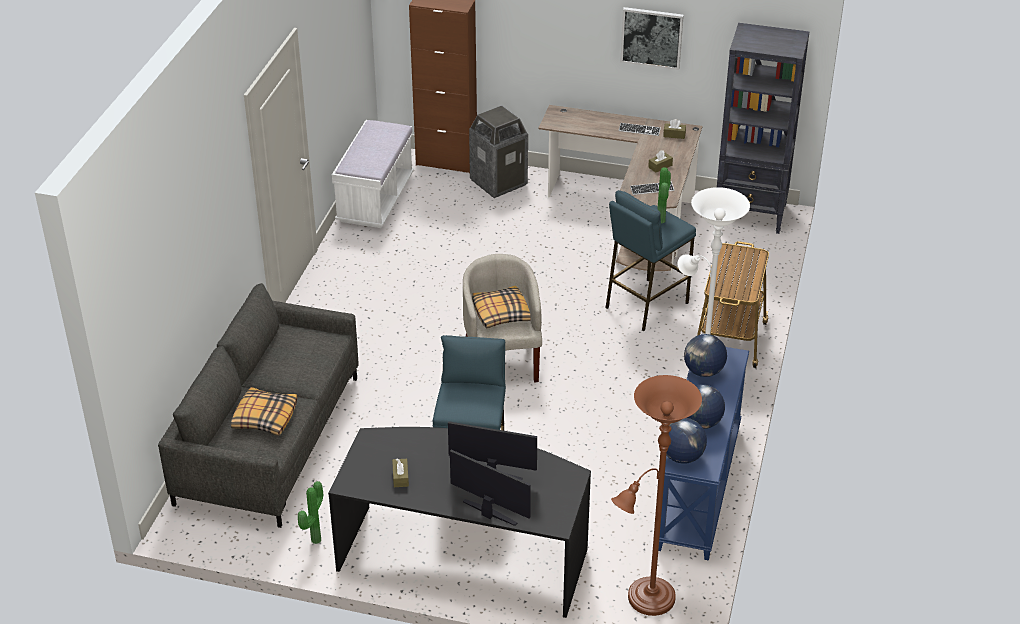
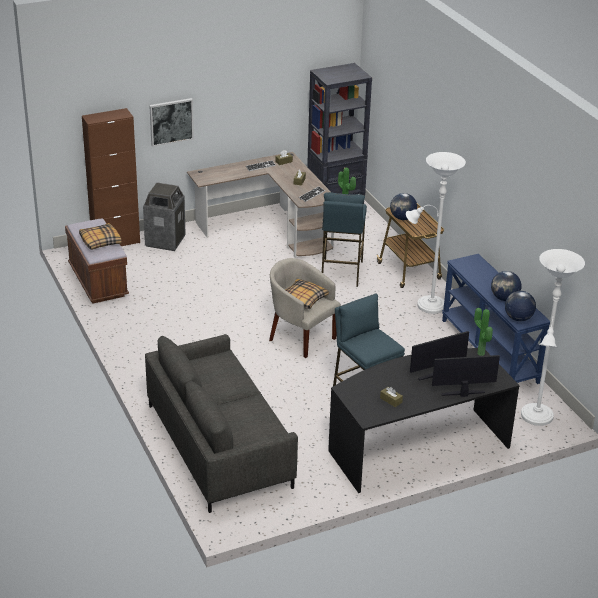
camera: 40 degrees left, 5 degrees down
pillow [231,387,297,436] -> pillow moved to [79,223,122,250]
potted plant [298,481,323,544] -> potted plant moved to [474,308,493,356]
white bench [332,120,414,228] -> brown bench [65,219,129,304]
brown floor lamp [611,375,702,616] -> white floor lamp [521,249,585,426]
picture [620,7,684,70] -> picture moved to [149,98,194,147]
globe [684,334,727,377] -> globe moved to [390,193,417,220]

